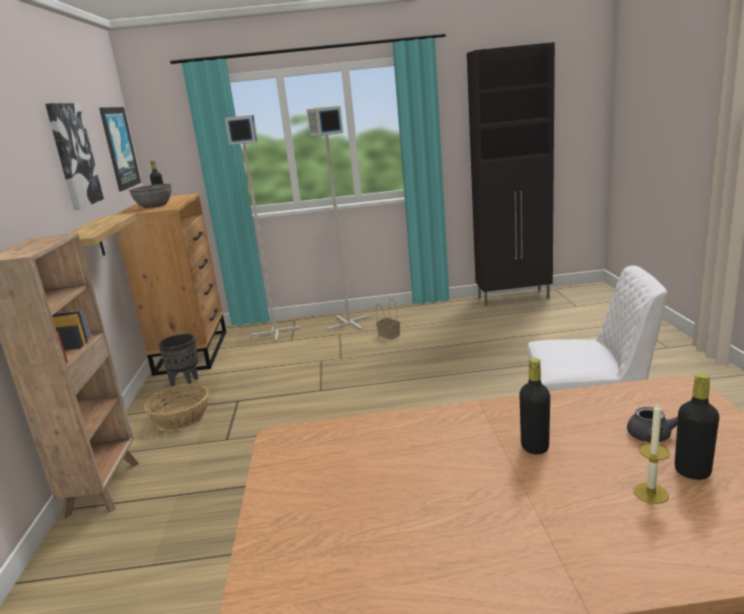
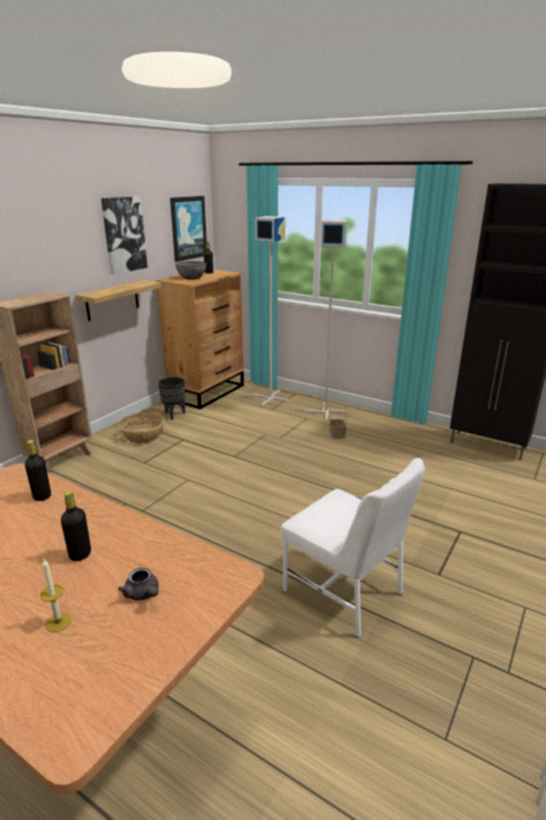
camera: 35 degrees right, 5 degrees up
black bottle [675,373,719,480] -> black bottle moved to [25,440,51,501]

